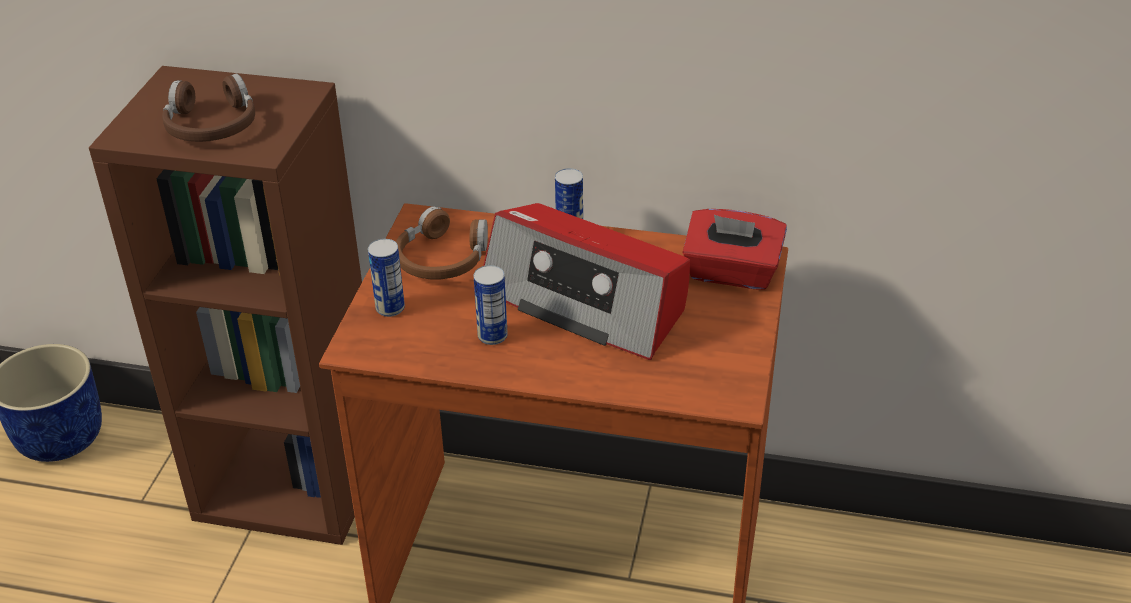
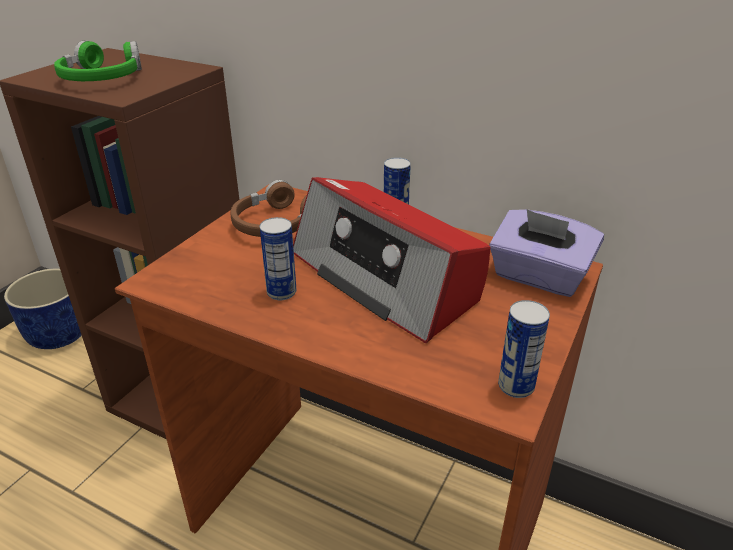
camera: 15 degrees right, 5 degrees down
brown headphones [162,74,255,142] -> green headphones [54,40,142,81]
can [368,239,405,317] -> can moved to [498,300,550,398]
red tissue box [682,209,787,290] -> purple tissue box [489,209,604,297]

